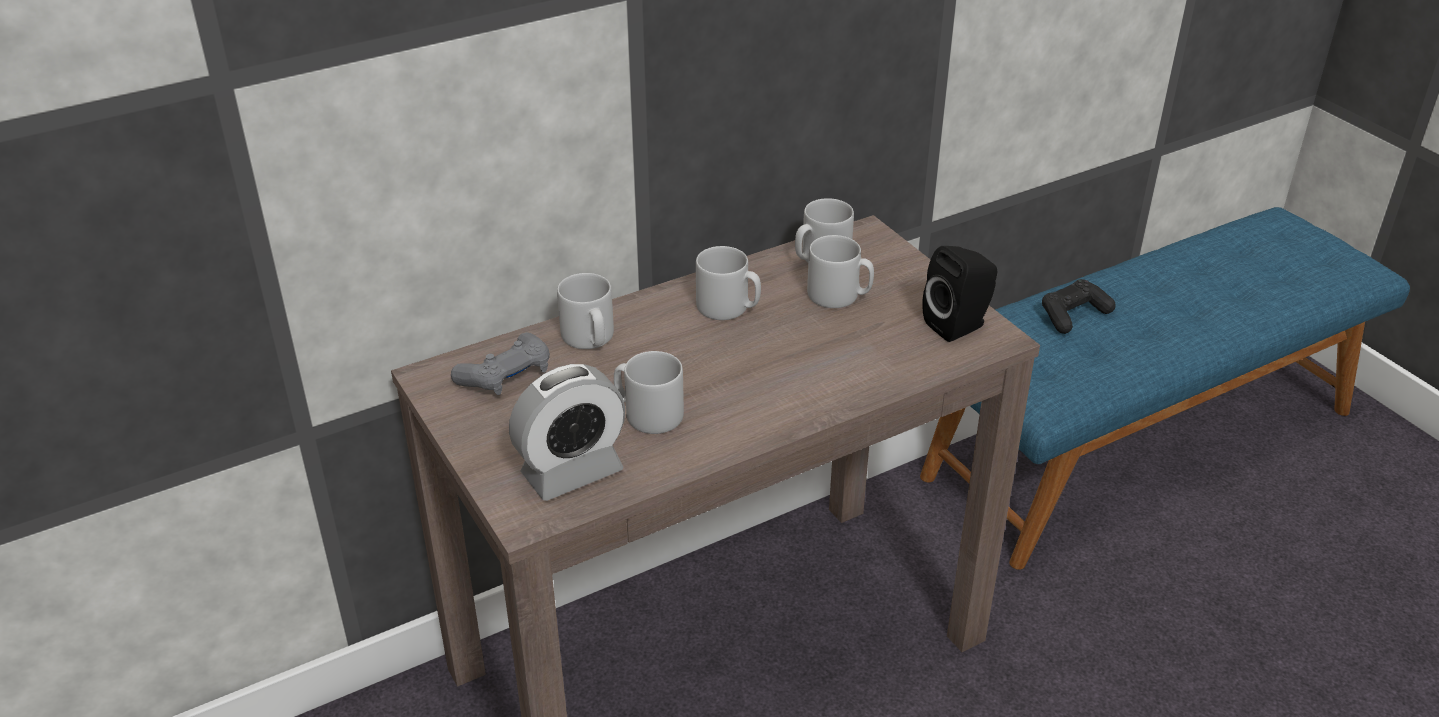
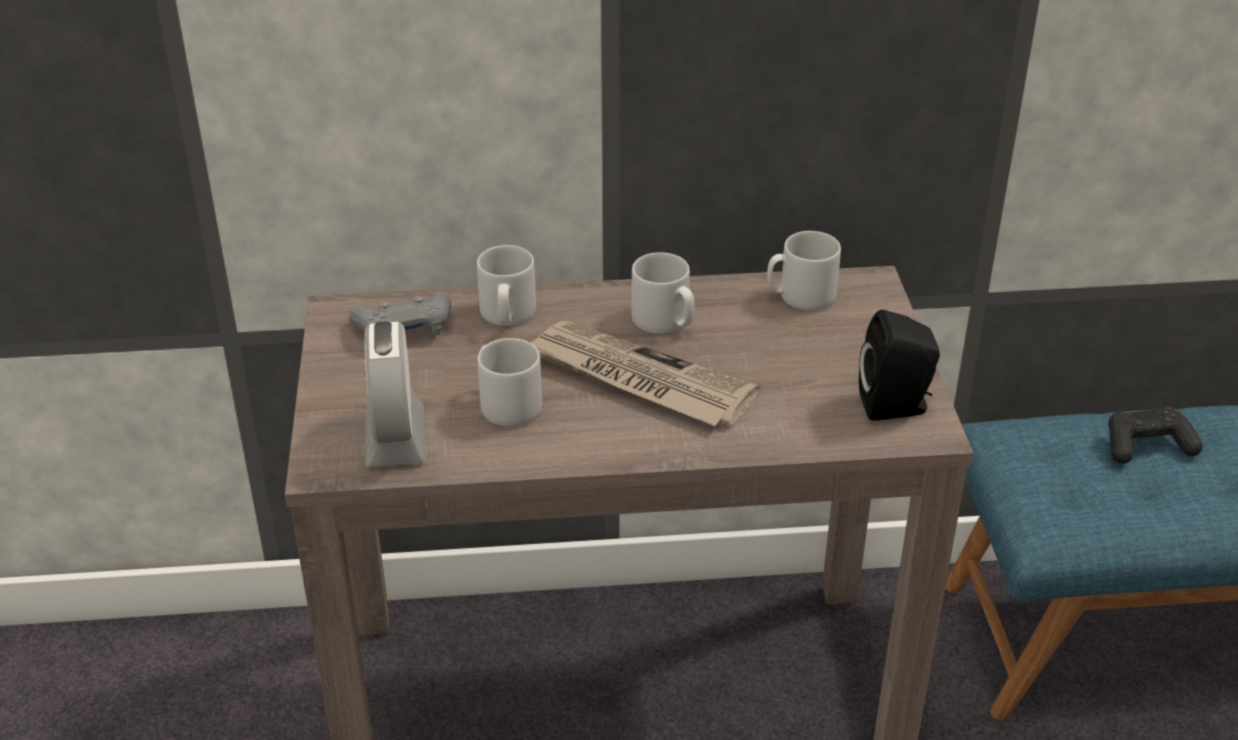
camera: 25 degrees right, 0 degrees up
alarm clock [509,364,625,501] -> alarm clock turned 90 degrees clockwise [365,322,426,467]
grey mug [807,235,874,308] -> none
none -> newspaper [530,321,760,426]

